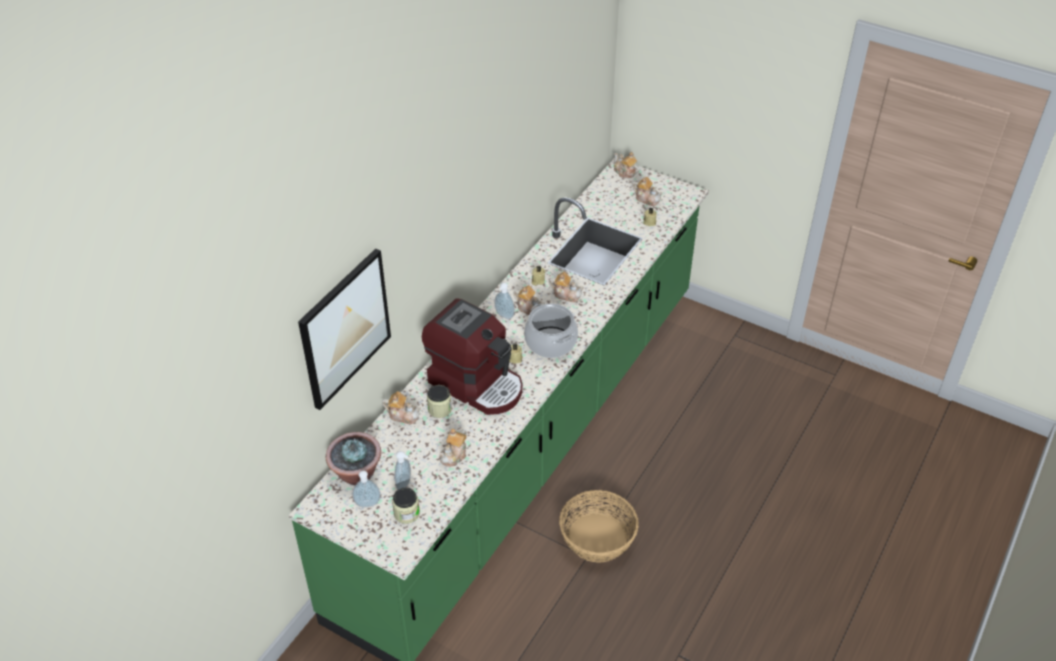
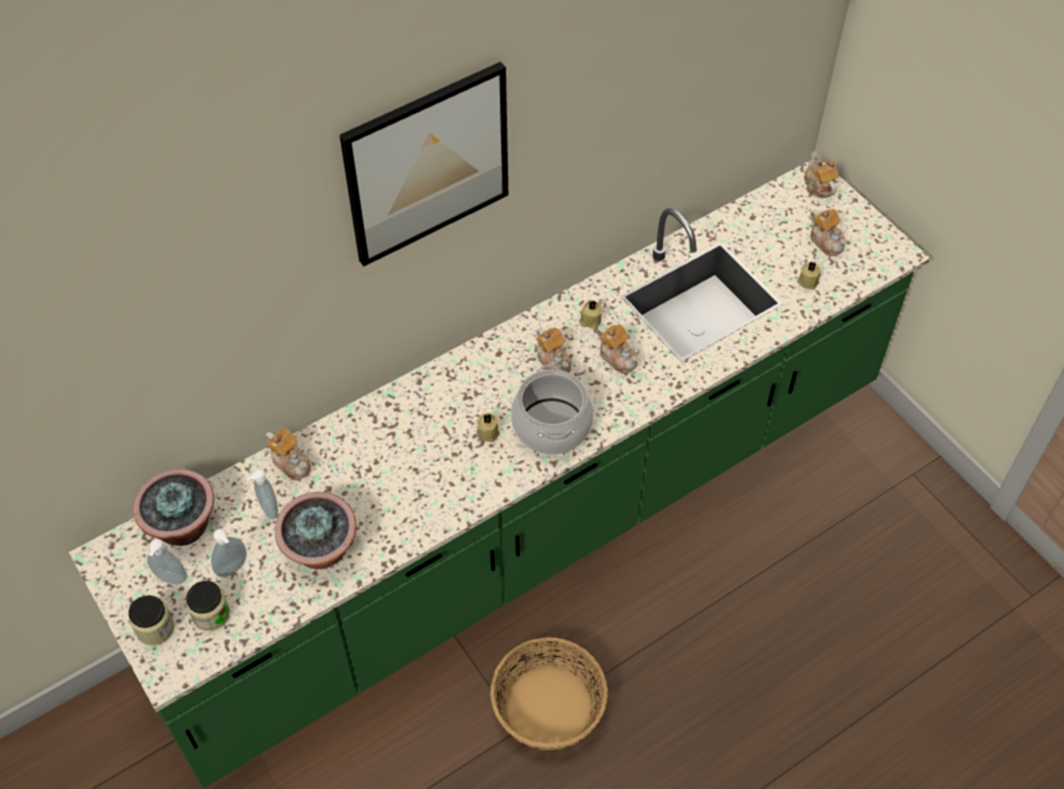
camera: 25 degrees right, 10 degrees up
picture [298,249,391,410] -> picture moved to [339,62,508,266]
coffee machine [422,298,522,415] -> none
jar [427,385,452,418] -> jar moved to [129,595,174,645]
teapot [439,429,467,467] -> potted plant [275,492,357,569]
soap dispenser [495,282,515,319] -> soap dispenser moved to [247,468,278,519]

